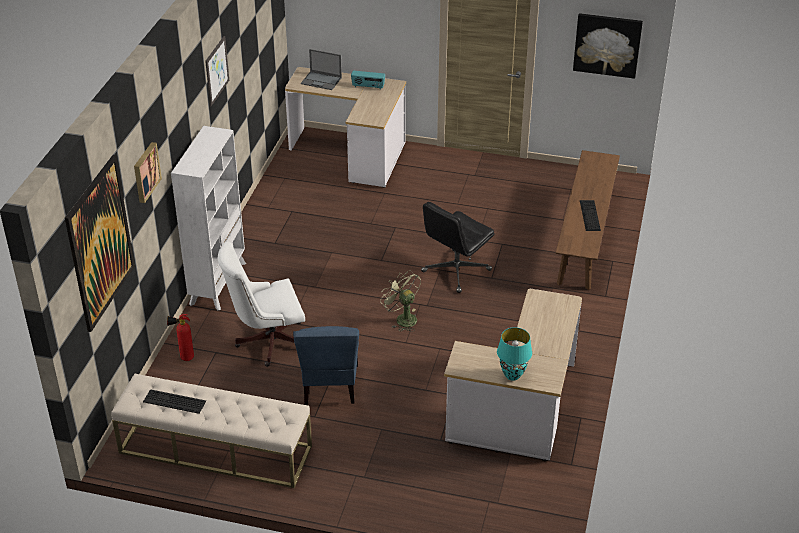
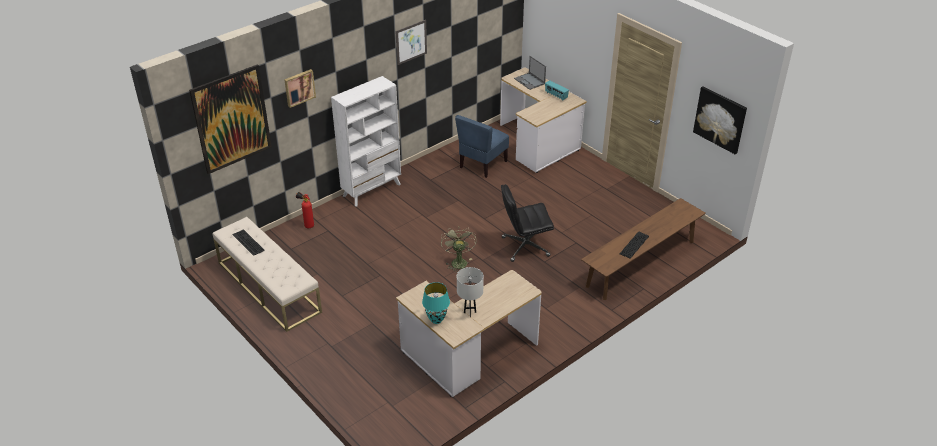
camera: 35 degrees right, 0 degrees up
white office chair [218,242,305,367] -> none
blue chair [293,326,359,405] -> blue chair moved to [455,115,509,178]
none -> white table lamp [457,267,484,317]

